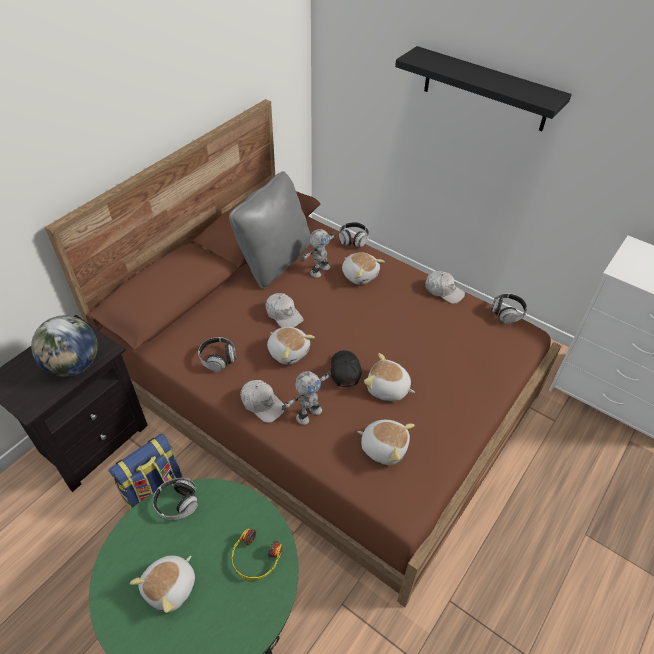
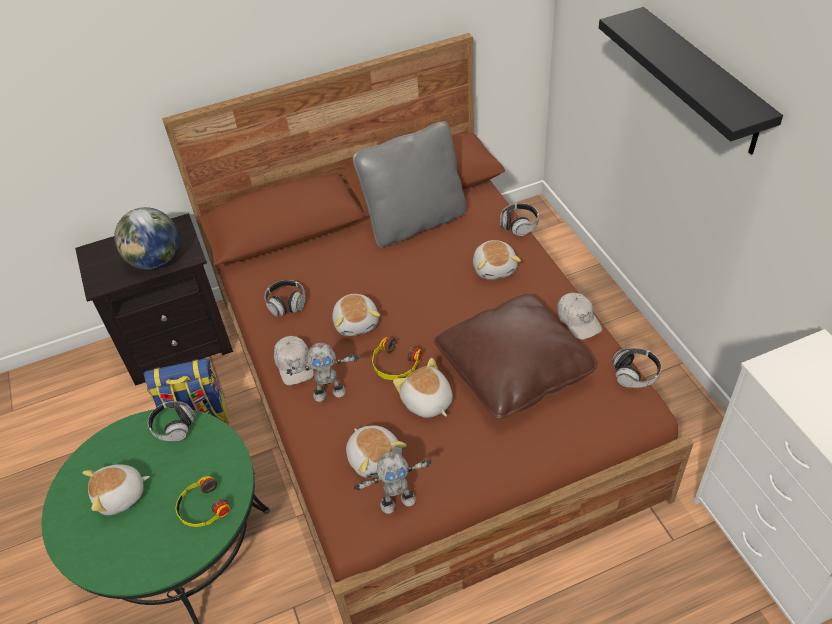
camera: 35 degrees right, 0 degrees up
white cap [265,293,304,328] -> none
toy robot [301,229,336,278] -> toy robot moved to [354,452,432,514]
black cap [331,350,362,387] -> headphones [372,337,422,380]
none -> brown pillow [434,294,597,419]

